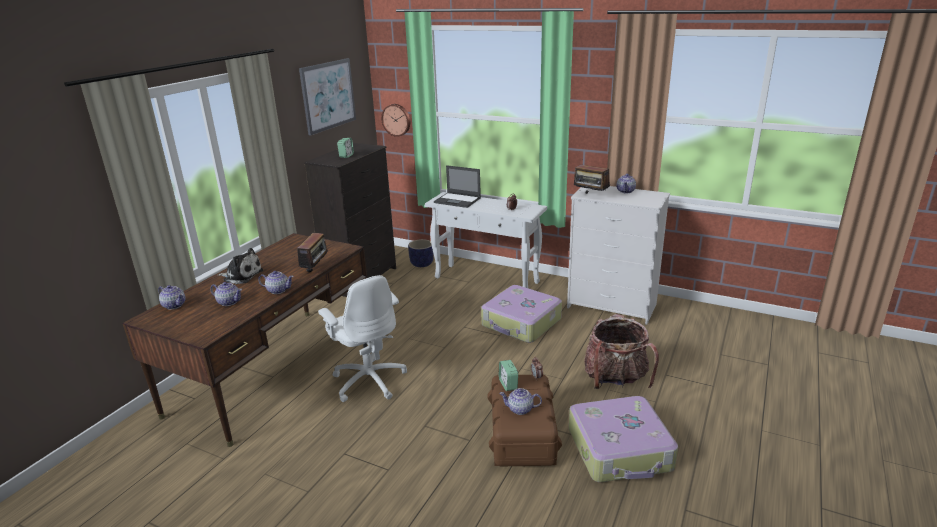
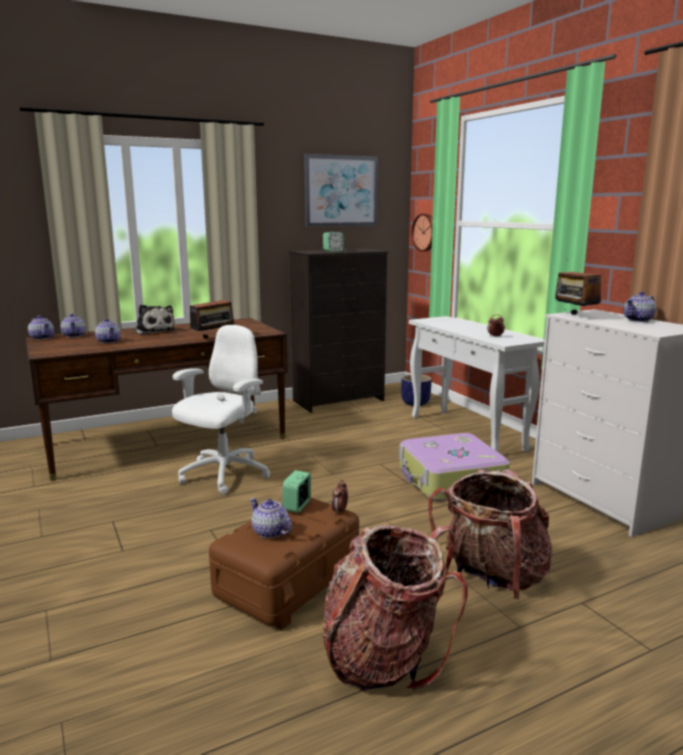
camera: 35 degrees right, 10 degrees down
teapot [258,271,294,294] -> teapot moved to [28,315,54,340]
white office chair [318,275,407,402] -> white office chair turned 150 degrees counterclockwise [172,325,270,495]
laptop [434,165,481,208] -> none
suitcase [569,396,678,482] -> backpack [322,525,468,690]

